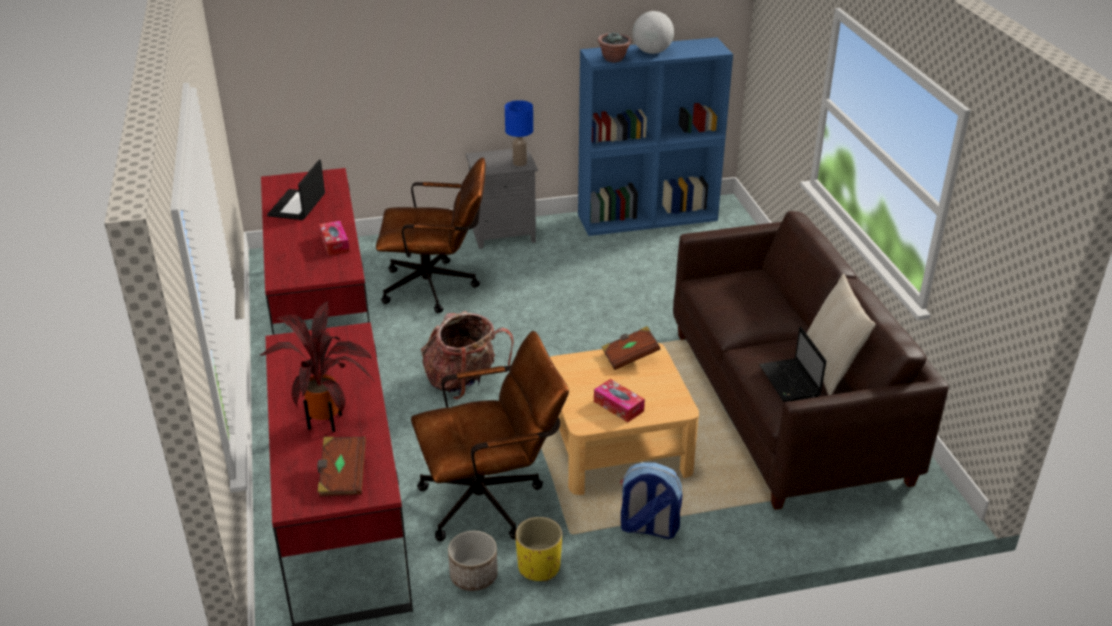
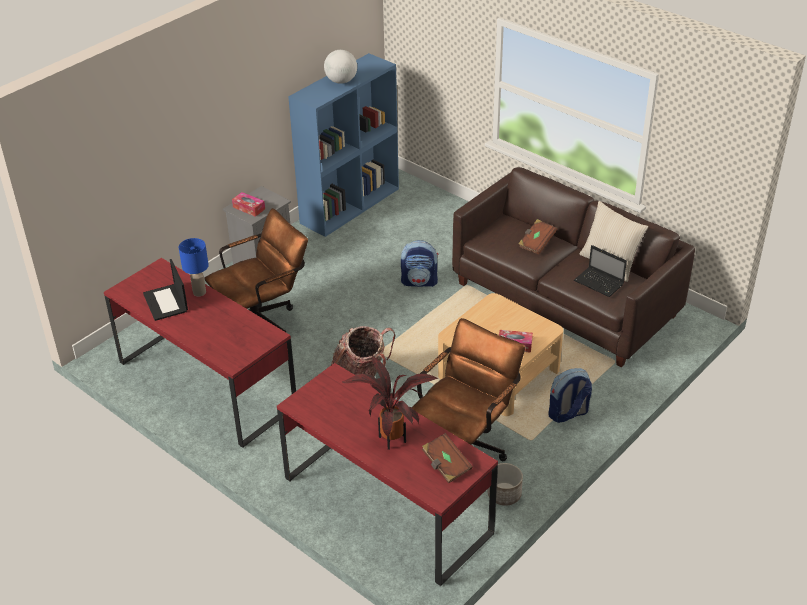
camera: 35 degrees left, 5 degrees up
tissue box [319,221,350,256] -> tissue box moved to [232,192,265,217]
blue table lamp [505,100,533,166] -> blue table lamp moved to [179,238,209,296]
yellow planter [515,517,562,581] -> none
potted plant [598,33,632,63] -> none
brown book [602,326,660,370] -> brown book moved to [518,219,557,255]
none -> backpack [401,240,438,287]

